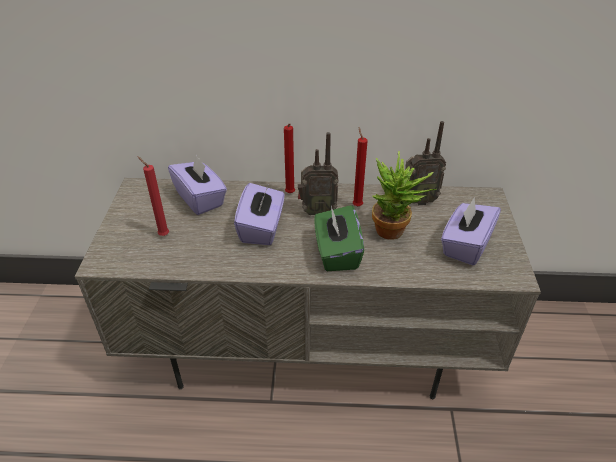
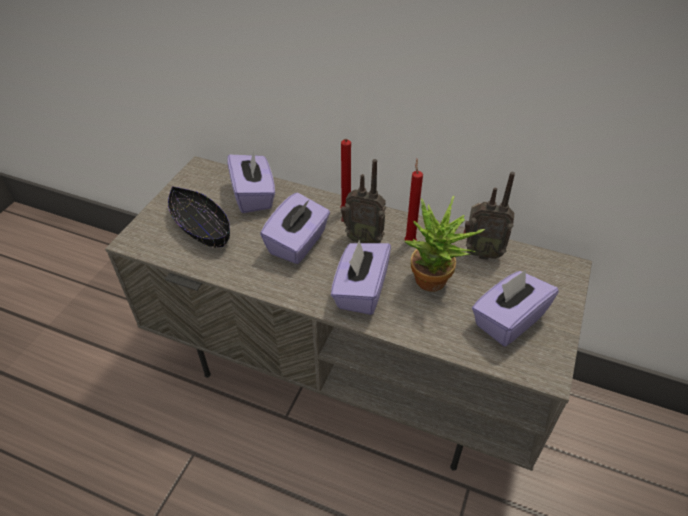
camera: 20 degrees right, 5 degrees up
red candle [138,156,169,236] -> black bowl [168,186,230,248]
green tissue box [314,205,364,271] -> purple tissue box [331,240,391,315]

